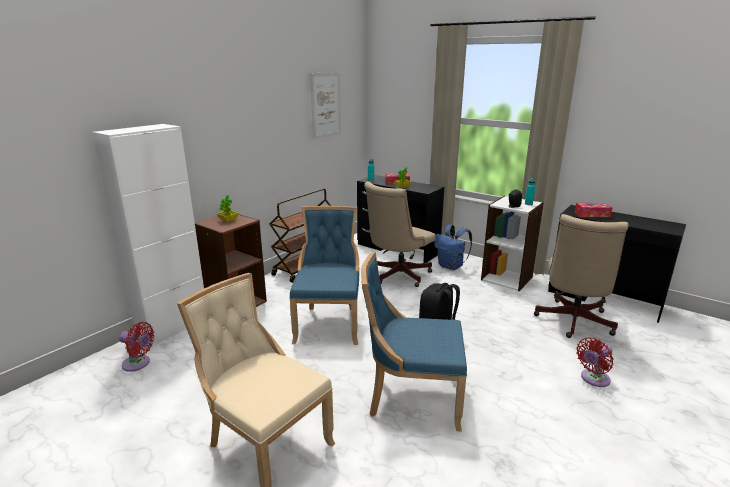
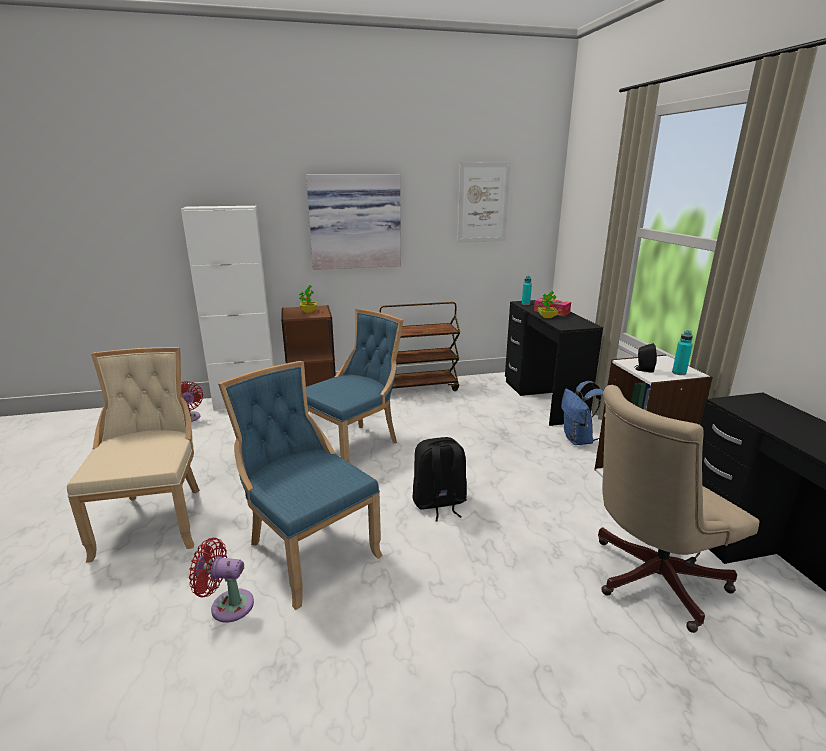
camera: 40 degrees right, 0 degrees up
beige office chair [364,181,436,287] -> none
tissue box [575,203,613,217] -> none
red fan [576,337,614,387] -> red fan moved to [189,538,254,623]
none -> picture [306,174,401,270]

